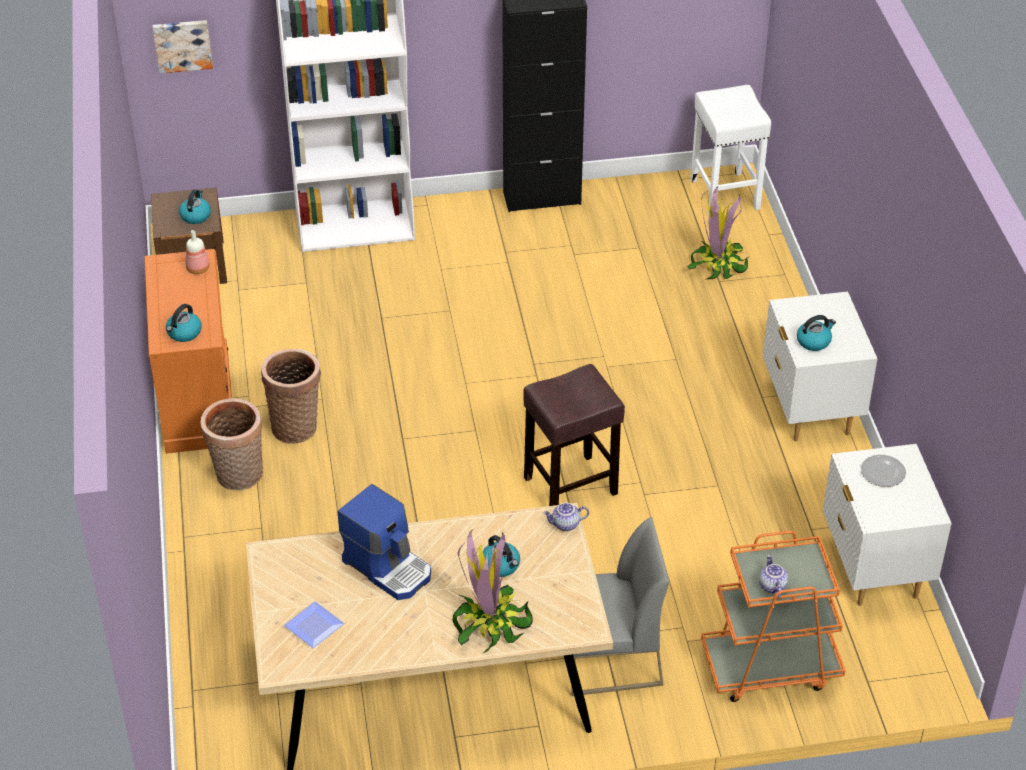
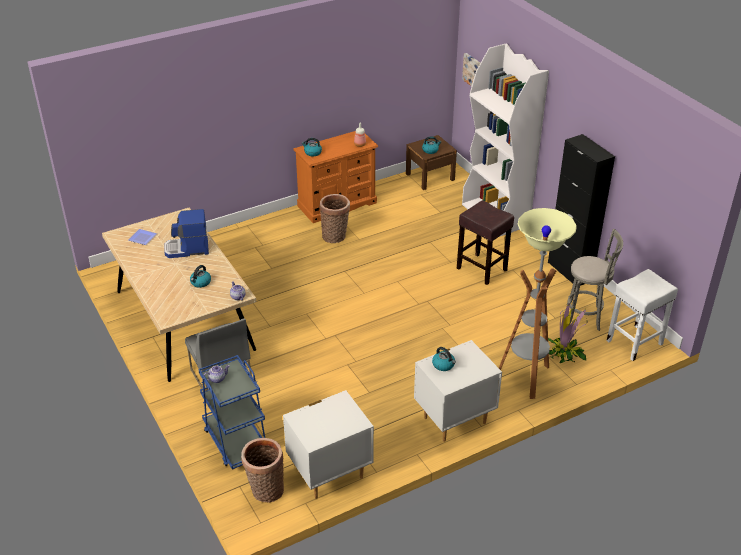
camera: 70 degrees right, 5 degrees down
basket [200,398,263,490] -> basket moved to [241,438,284,503]
coffee machine [338,484,431,600] -> coffee machine turned 60 degrees clockwise [164,209,209,258]
potted plant [452,530,533,653] -> none
brown stool [523,364,625,506] -> brown stool moved to [457,200,514,285]
orange cart [701,531,845,702] -> blue cart [198,355,265,469]
plate [861,455,906,487] -> none
none -> floor lamp [499,208,577,399]
none -> grey stool [567,229,623,331]

